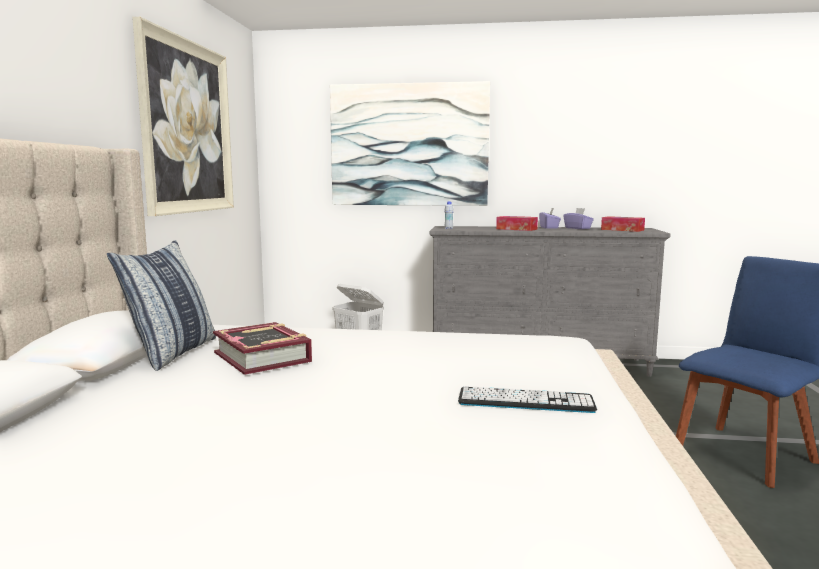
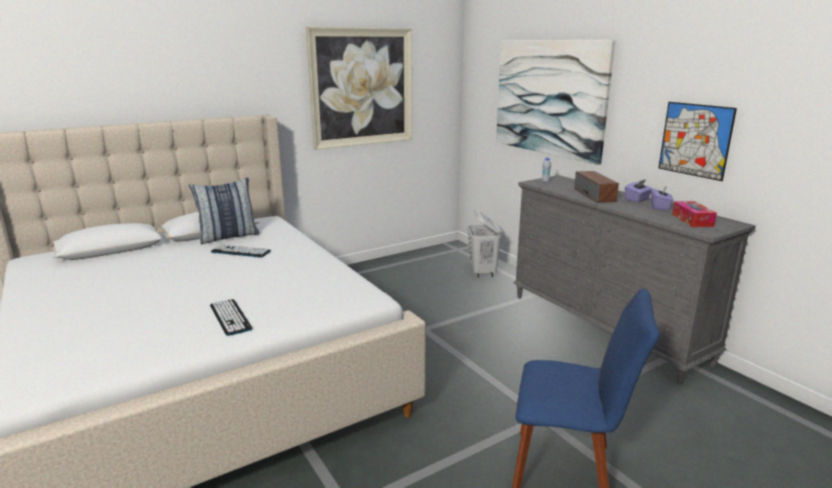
camera: 50 degrees right, 10 degrees up
book [213,322,312,375] -> keyboard [211,244,271,258]
tissue box [496,216,538,231] -> speaker [574,171,619,203]
none -> picture [659,102,737,181]

